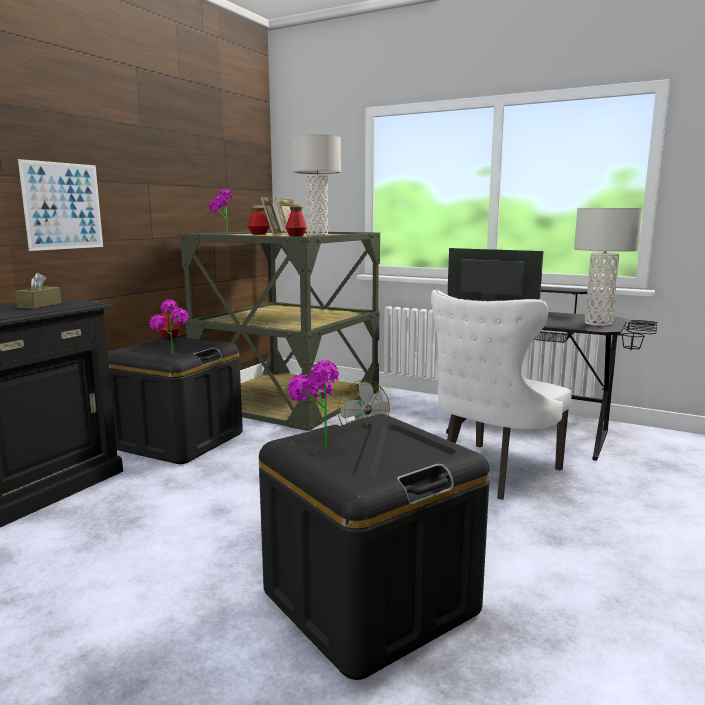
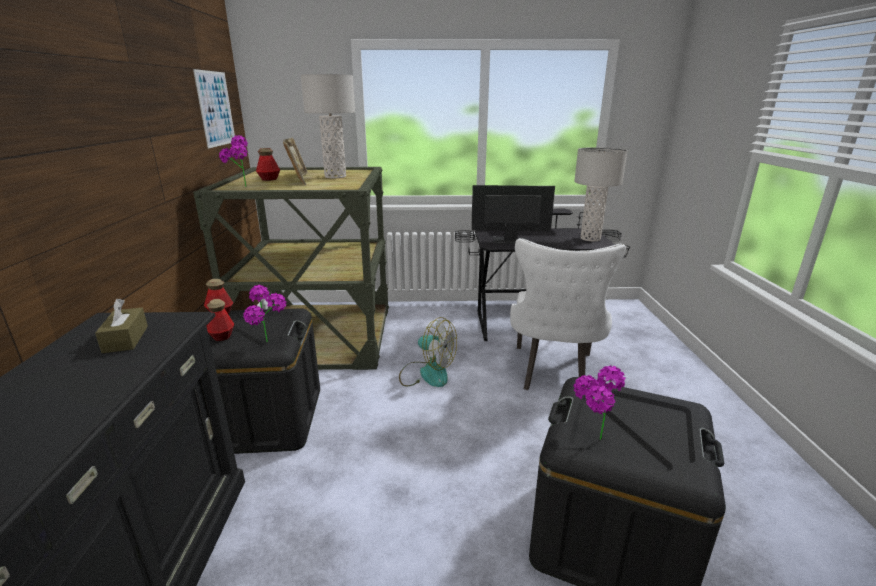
camera: 30 degrees left, 10 degrees up
picture [18,159,103,251] -> picture moved to [193,69,235,148]
bottle [286,204,307,237] -> bottle moved to [207,299,234,341]

